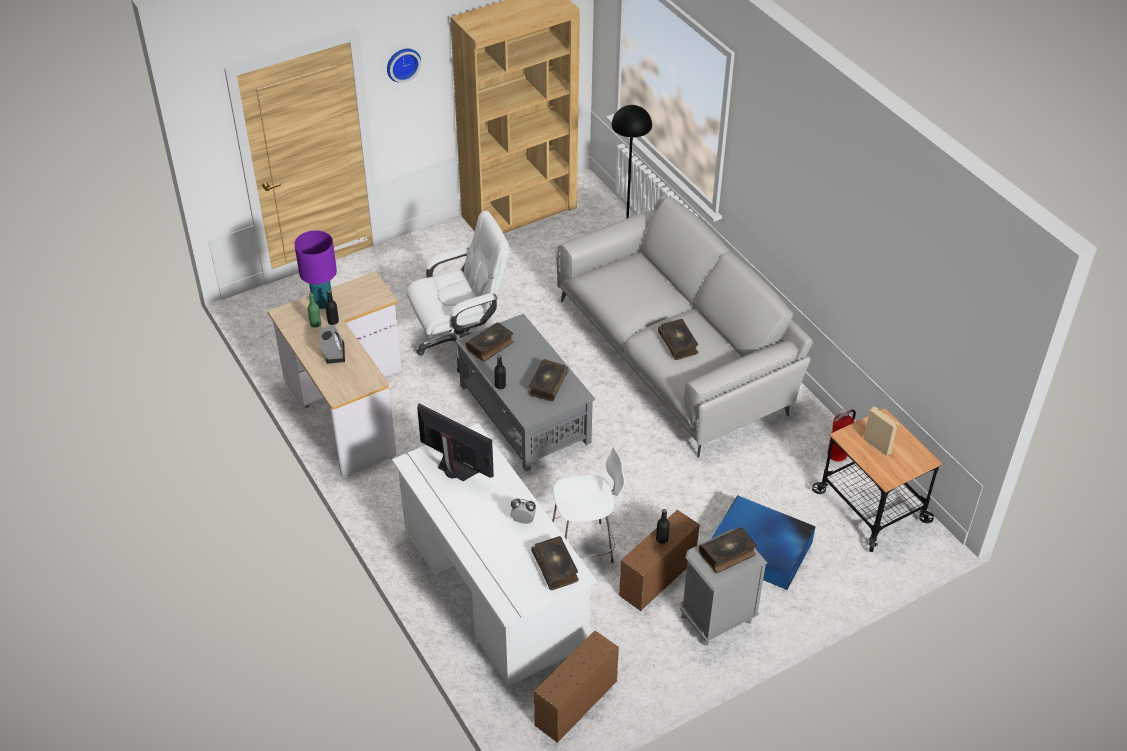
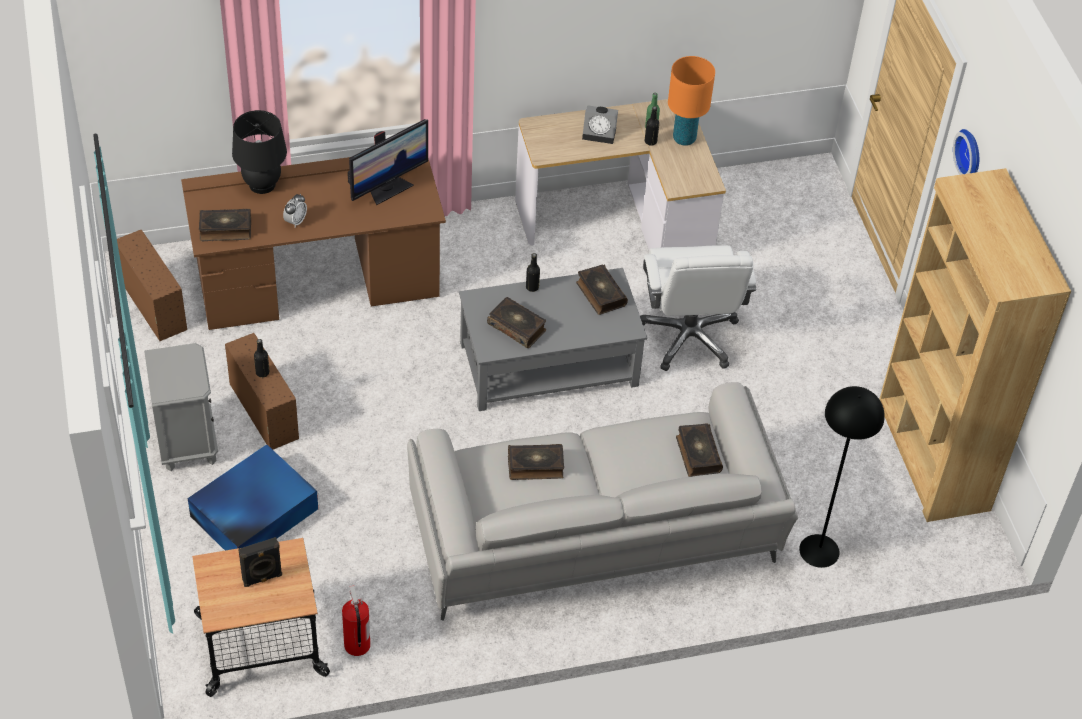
camera: 105 degrees right, 5 degrees up
purple table lamp [294,230,337,309] -> orange table lamp [668,56,715,146]
white desk [392,423,597,686] -> brown desk [181,157,446,330]
white stool [551,447,625,563] -> none
book [699,527,757,573] -> book moved to [676,423,723,477]
beige speaker [863,406,899,456] -> black speaker [238,537,282,587]
none -> black table lamp [232,110,287,194]

